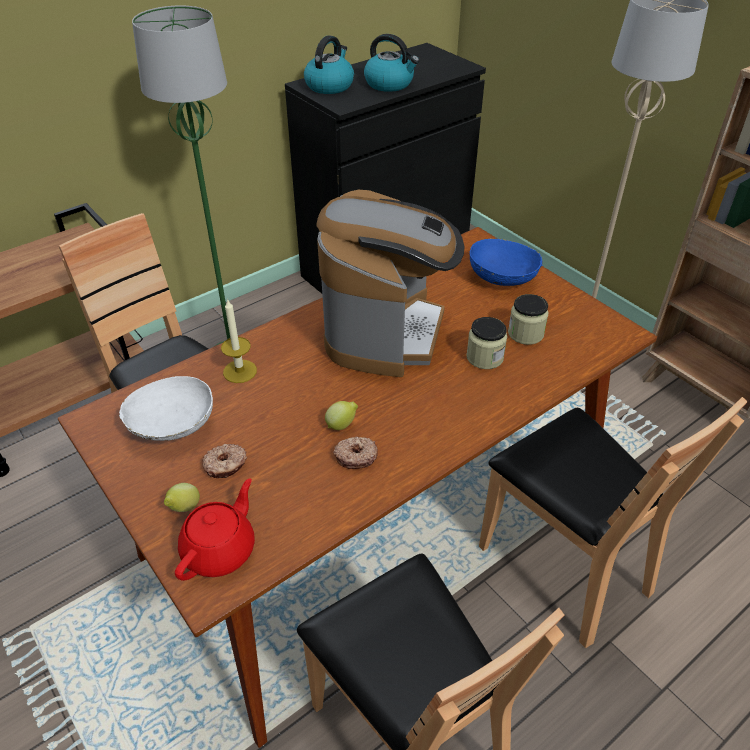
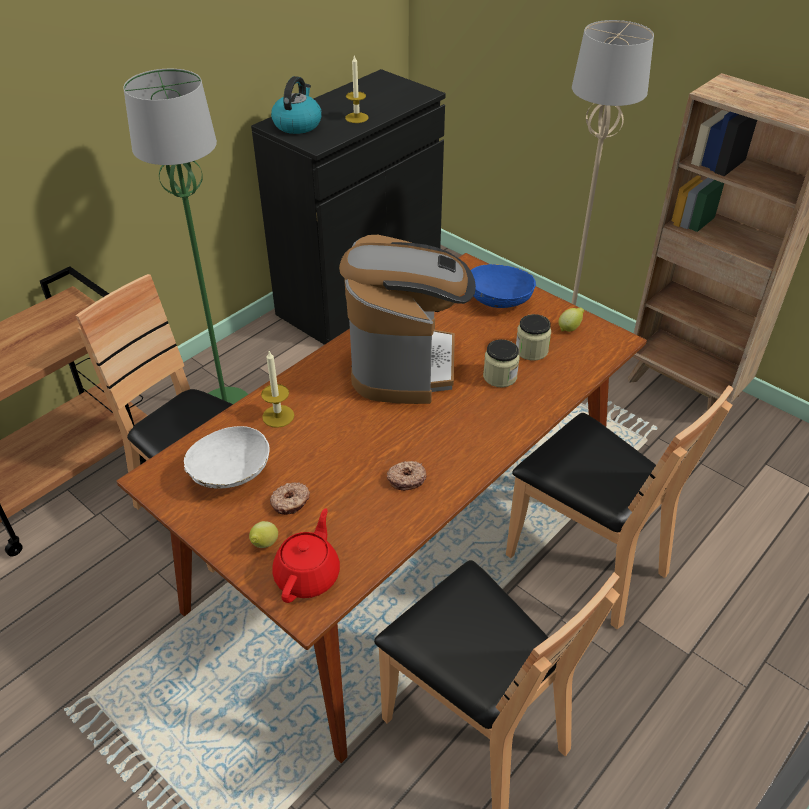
camera: 10 degrees left, 0 degrees up
lemon [325,401,358,430] -> lemon moved to [558,308,584,332]
kettle [364,34,419,92] -> candle [345,55,369,123]

